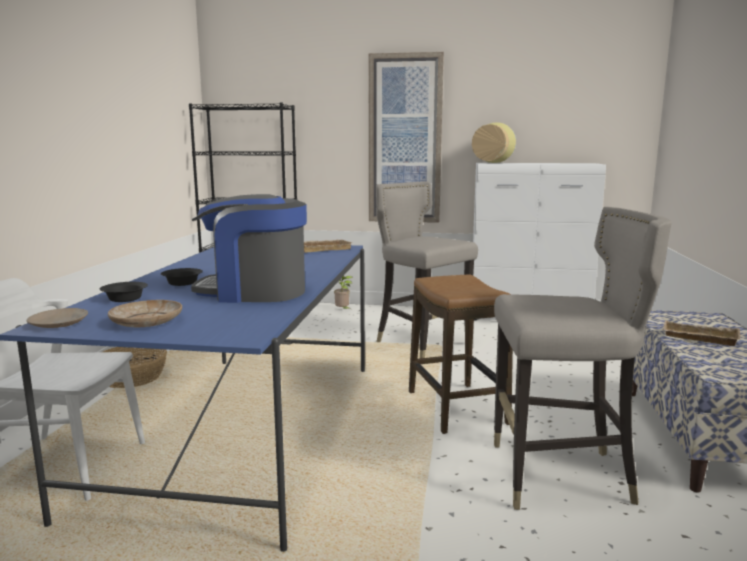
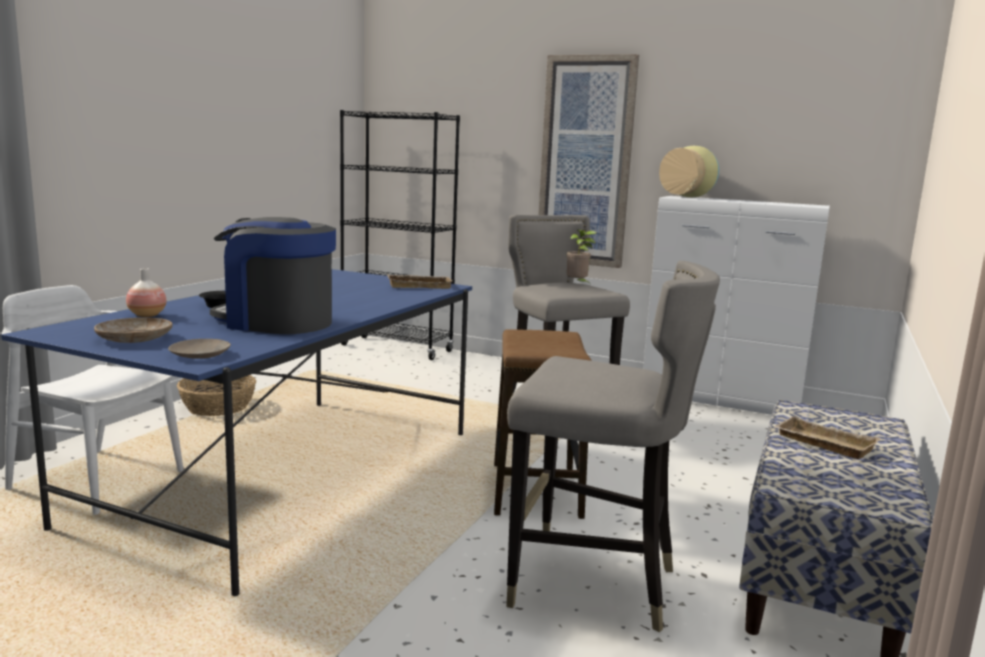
camera: 15 degrees right, 0 degrees up
beige plate [27,308,88,328] -> beige plate moved to [168,339,231,359]
black bowl [100,282,148,302] -> vase [126,268,166,317]
potted plant [334,276,353,309] -> potted plant moved to [567,230,597,285]

